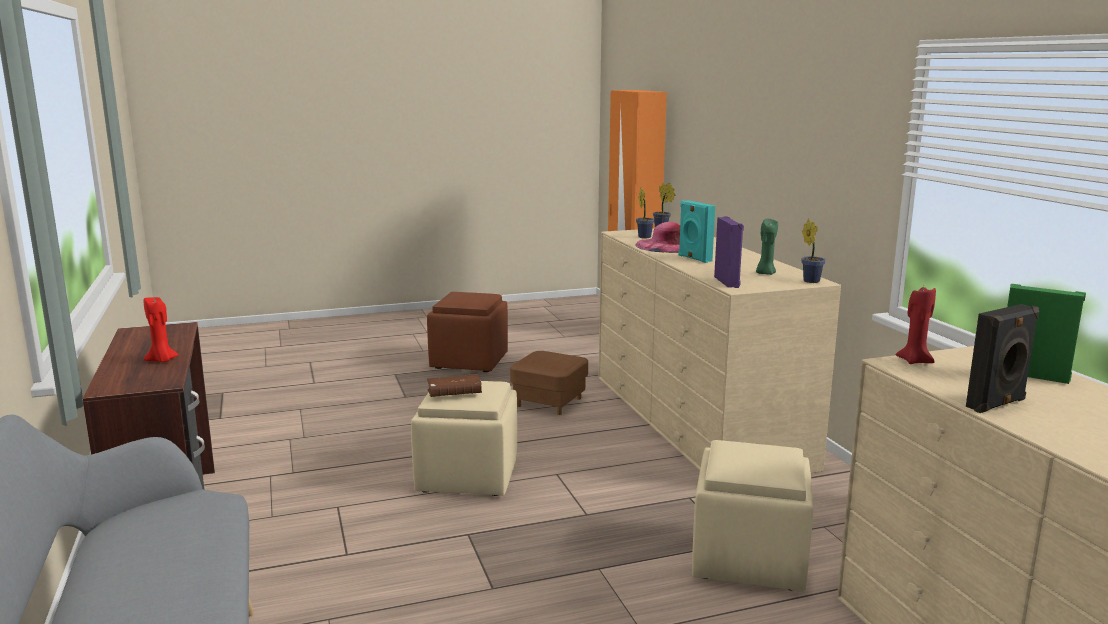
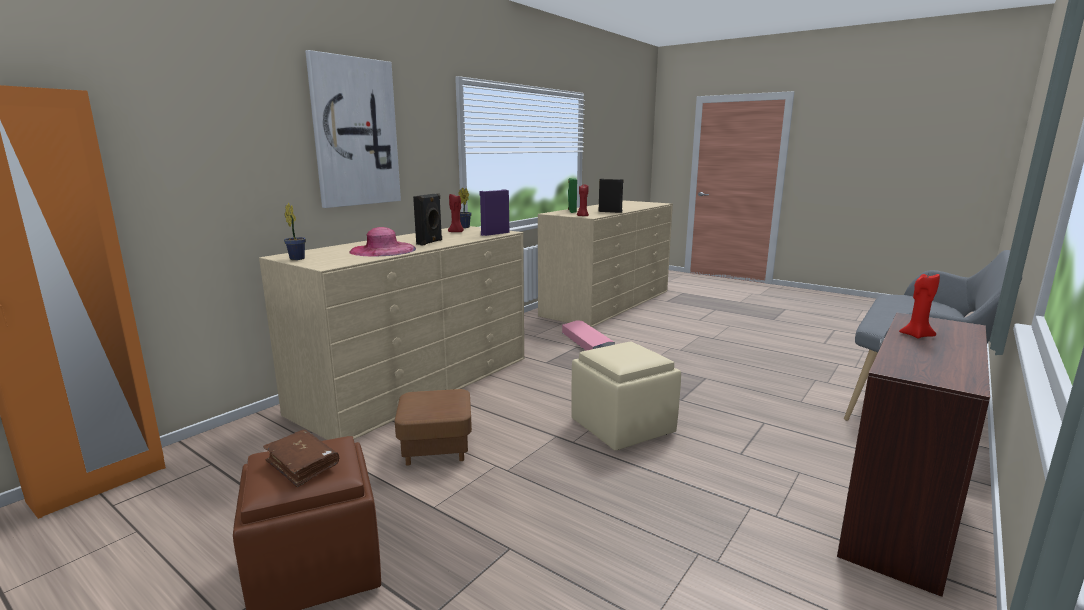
camera: 125 degrees left, 0 degrees up
brown book [427,374,482,397] -> brown book moved to [263,430,339,487]
potted plant [636,188,655,238] -> none
turquoise speaker [679,200,715,263] -> black speaker [413,193,442,246]
beige ottoman [692,440,813,591] -> pink storage box [562,320,615,350]
green candle [756,219,778,275] -> red candle [448,194,464,232]
none -> picture [305,50,401,208]

